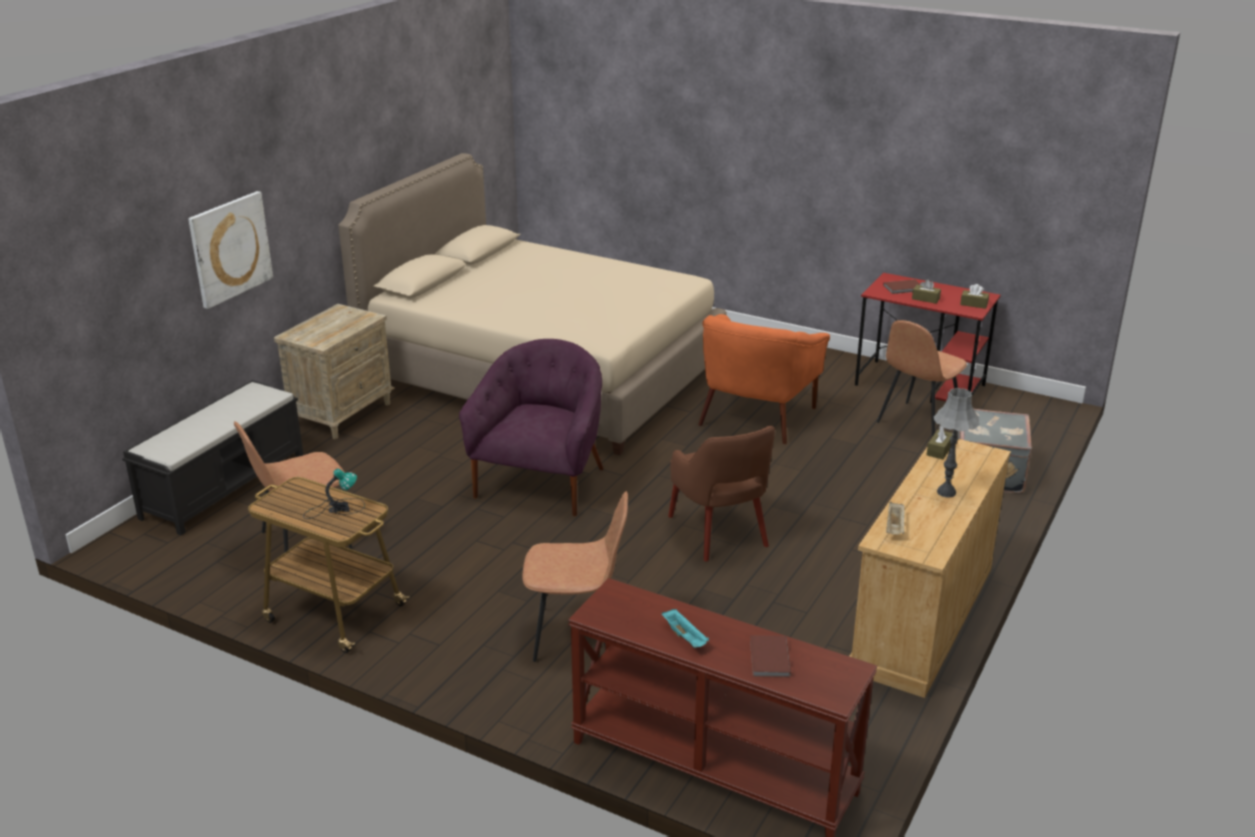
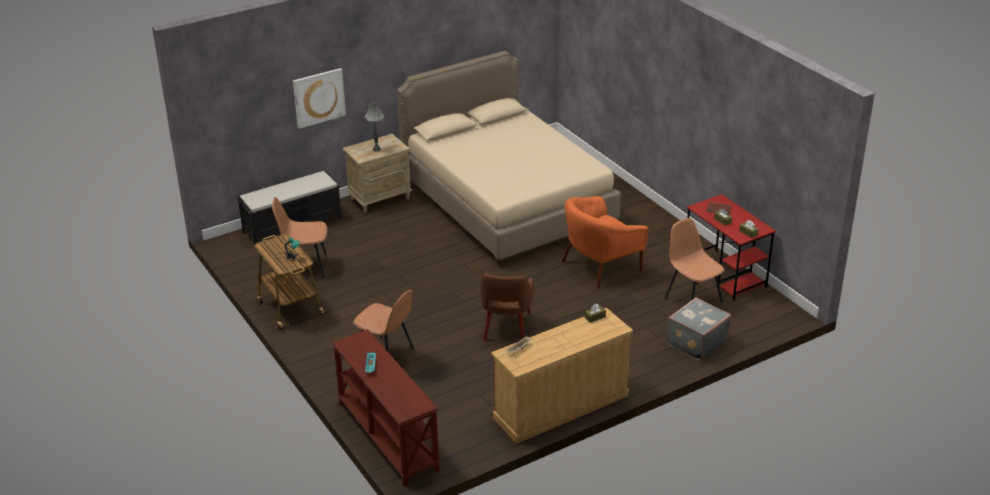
camera: 30 degrees right, 5 degrees up
purple armchair [459,339,603,516] -> none
brown book [750,635,791,678] -> none
brown chair [877,320,967,437] -> brown chair turned 75 degrees clockwise [665,218,724,303]
grey table lamp [934,388,979,497] -> grey table lamp moved to [364,103,384,152]

